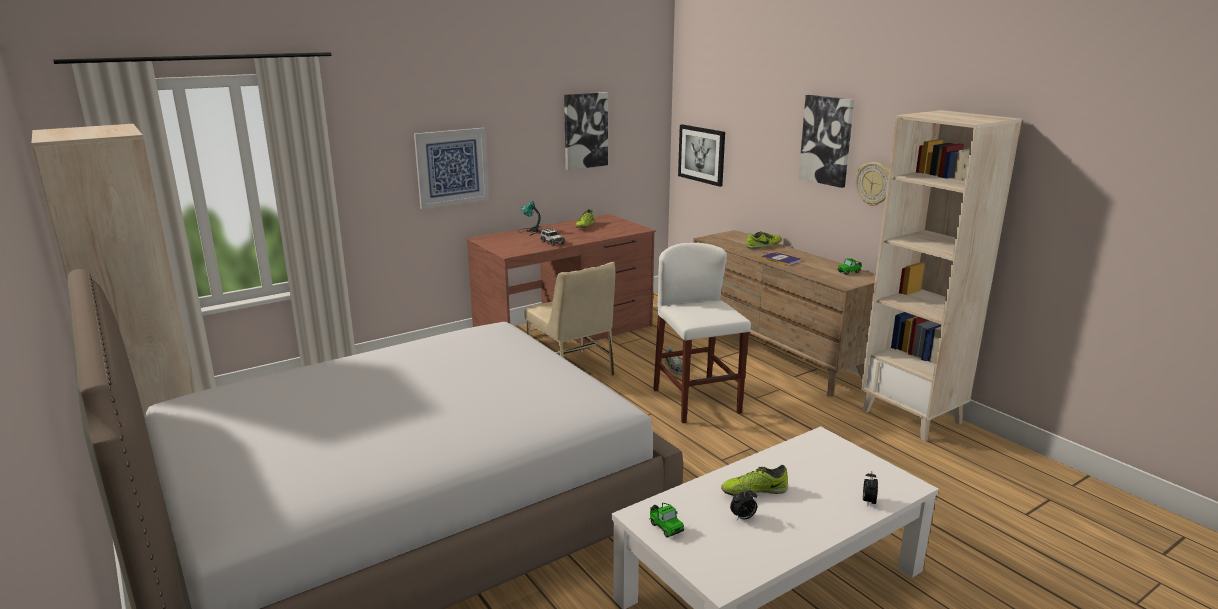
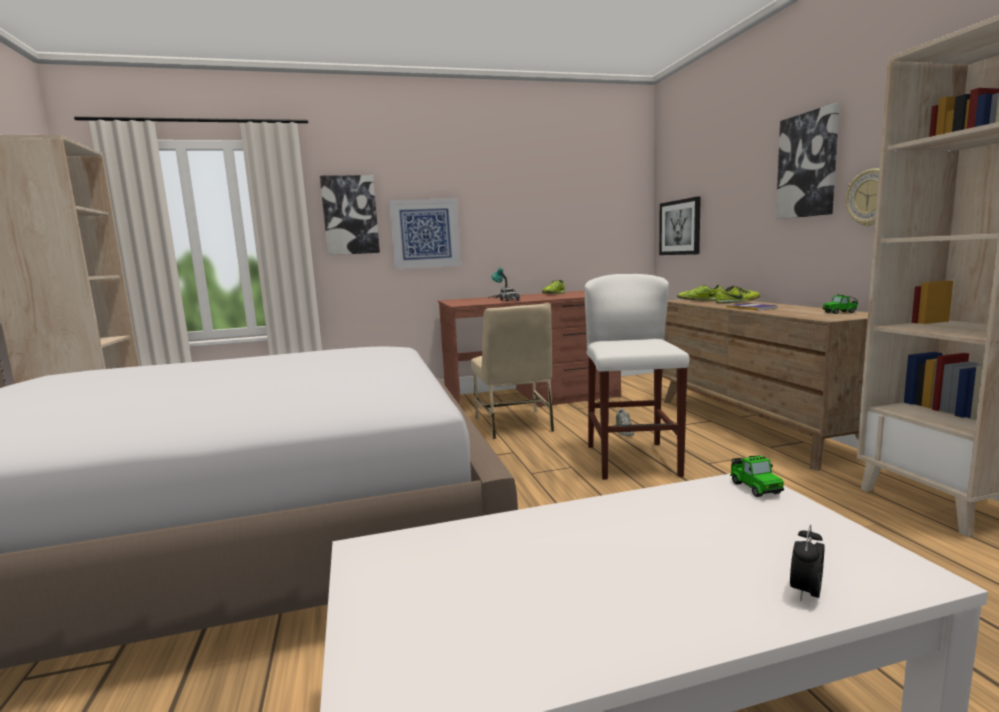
camera: 20 degrees right, 10 degrees down
picture [564,92,608,170] -> picture moved to [320,175,380,255]
toy car [649,503,684,538] -> toy car moved to [730,456,784,497]
shoe [721,465,788,496] -> shoe moved to [677,285,721,301]
alarm clock [730,488,757,520] -> none

